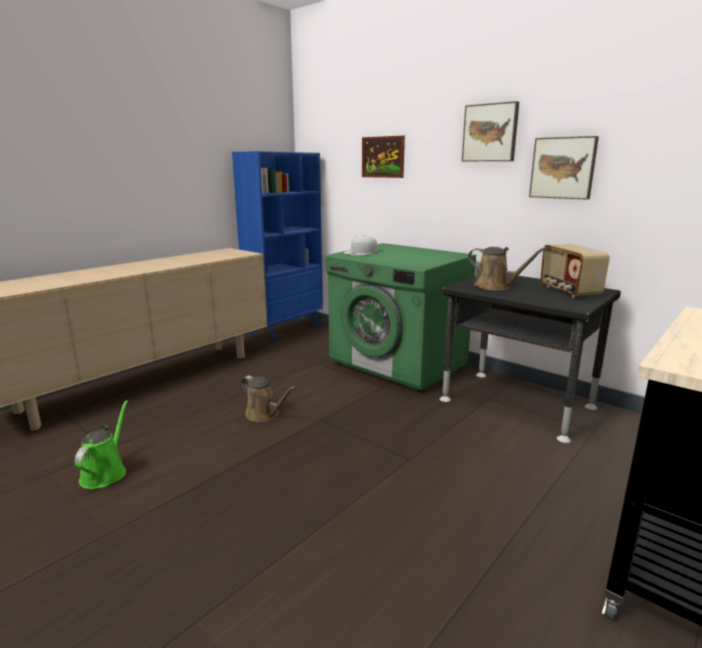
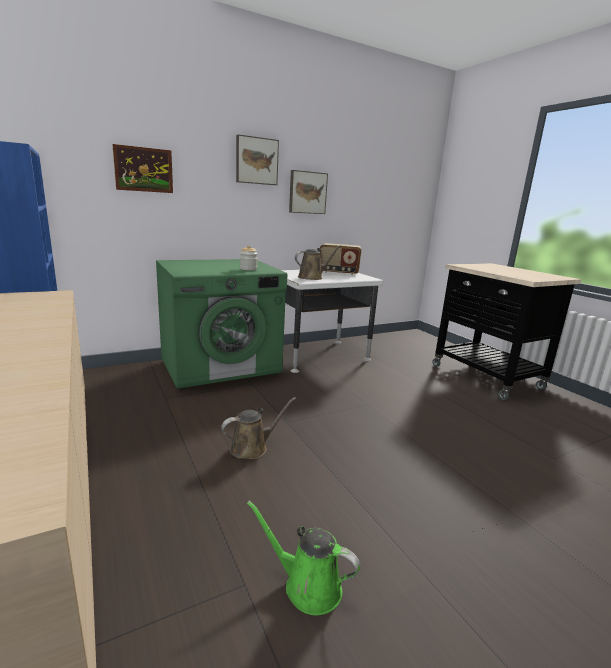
camera: 70 degrees left, 0 degrees up
white cap [344,235,378,255] -> none
black desk [440,276,621,443] -> white desk [281,270,383,373]
none -> jar [240,245,258,270]

